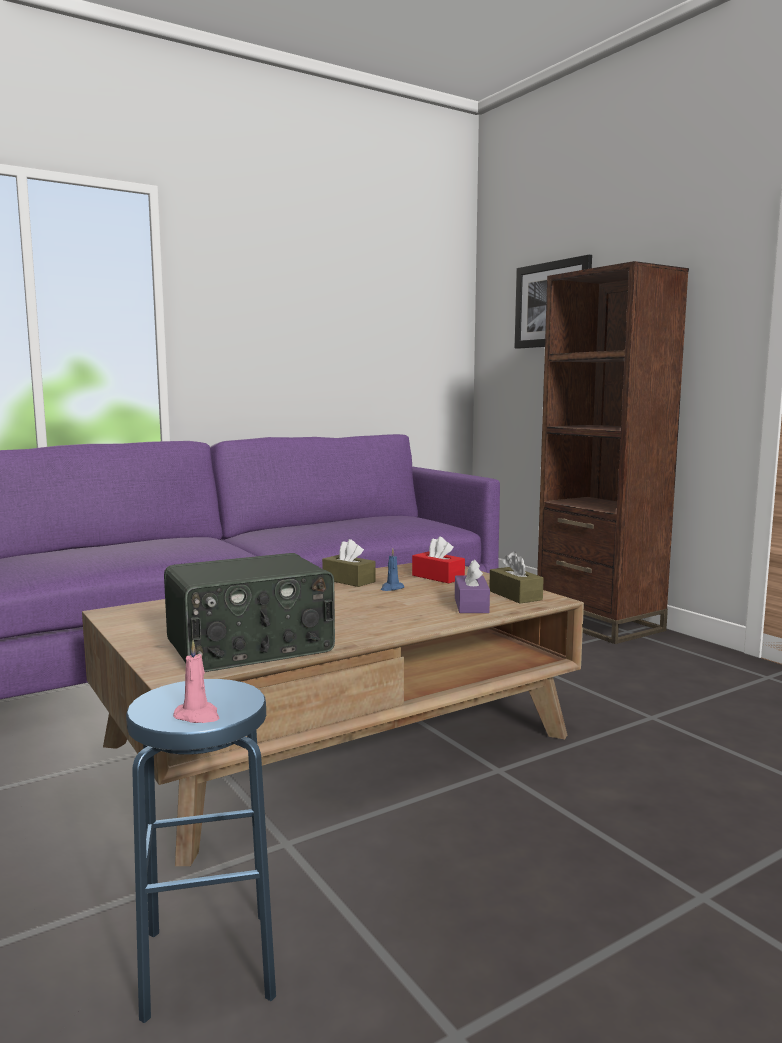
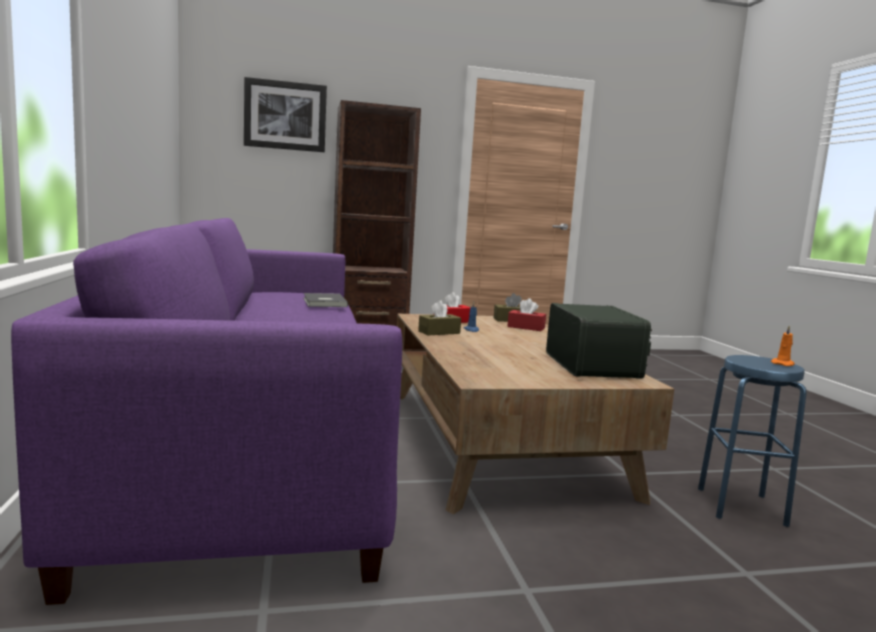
camera: 70 degrees left, 0 degrees up
pink candle [173,641,220,723] -> orange candle [771,326,795,366]
purple tissue box [455,559,490,613] -> red tissue box [507,298,546,331]
none -> grey book [303,293,348,307]

